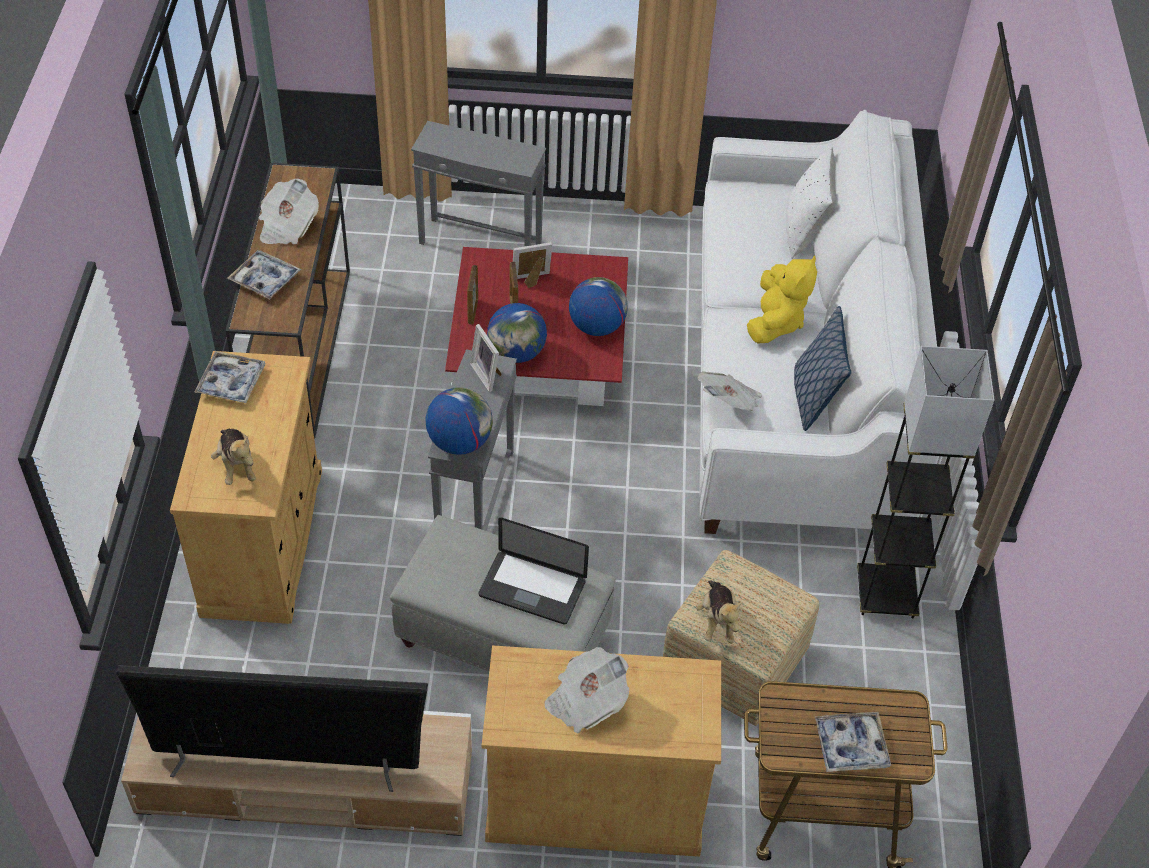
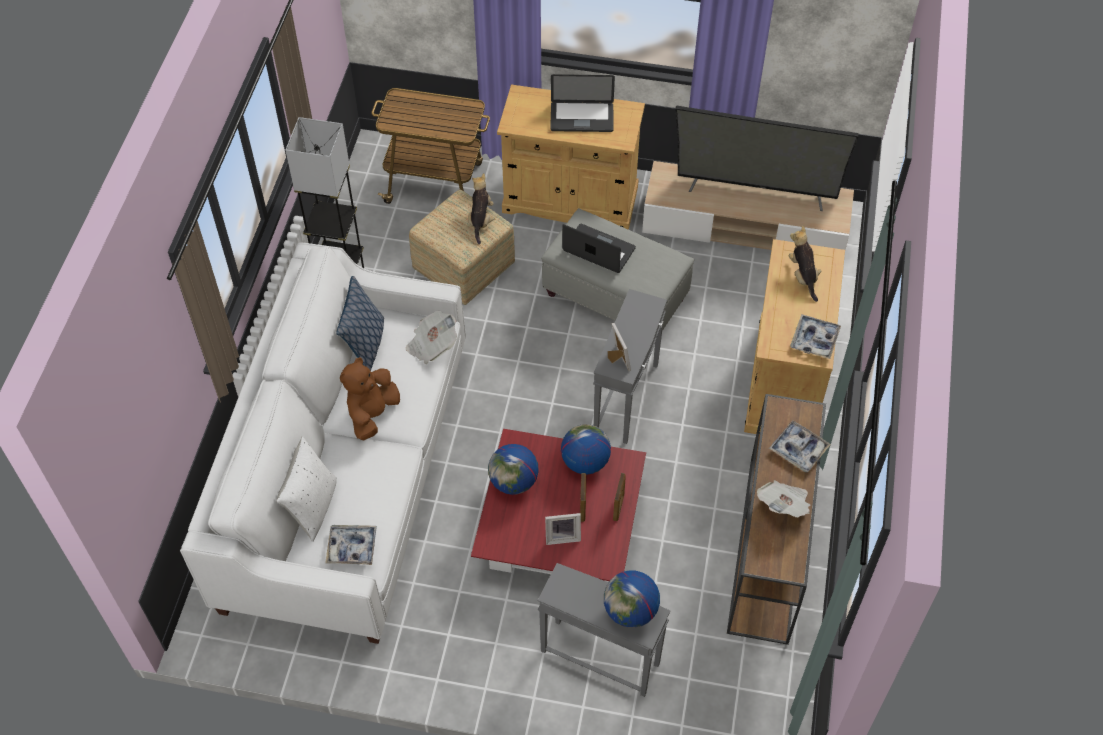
camera: 170 degrees left, 5 degrees up
globe [426,387,493,455] -> globe moved to [604,570,660,628]
newspaper [545,647,630,734] -> laptop [550,74,615,132]
yellow plush toy [747,255,817,343] -> brown plush toy [340,357,400,440]
tray [815,712,891,772] -> tray moved to [325,525,377,565]

